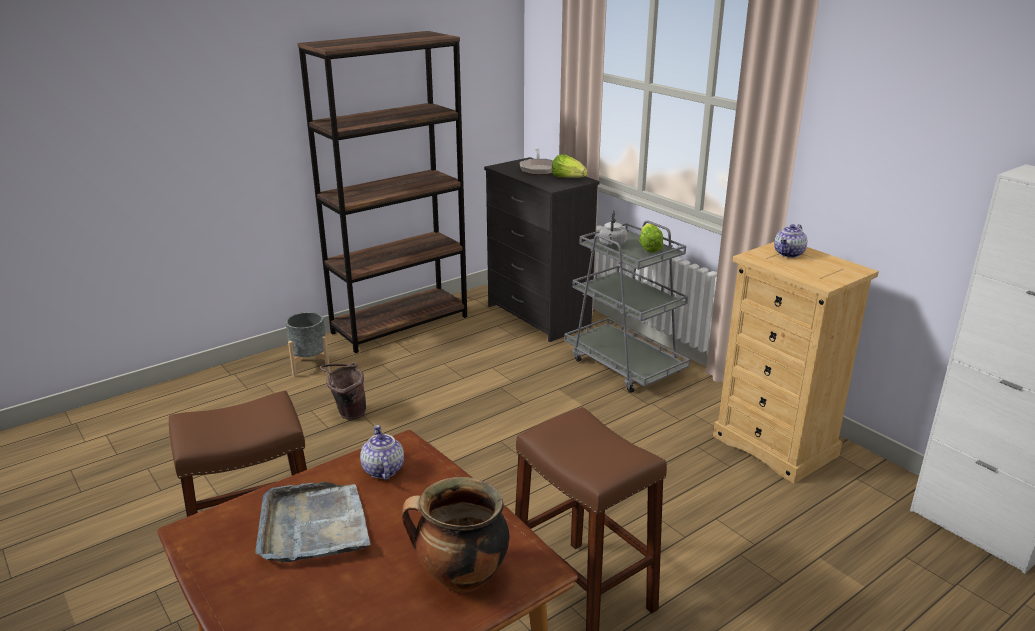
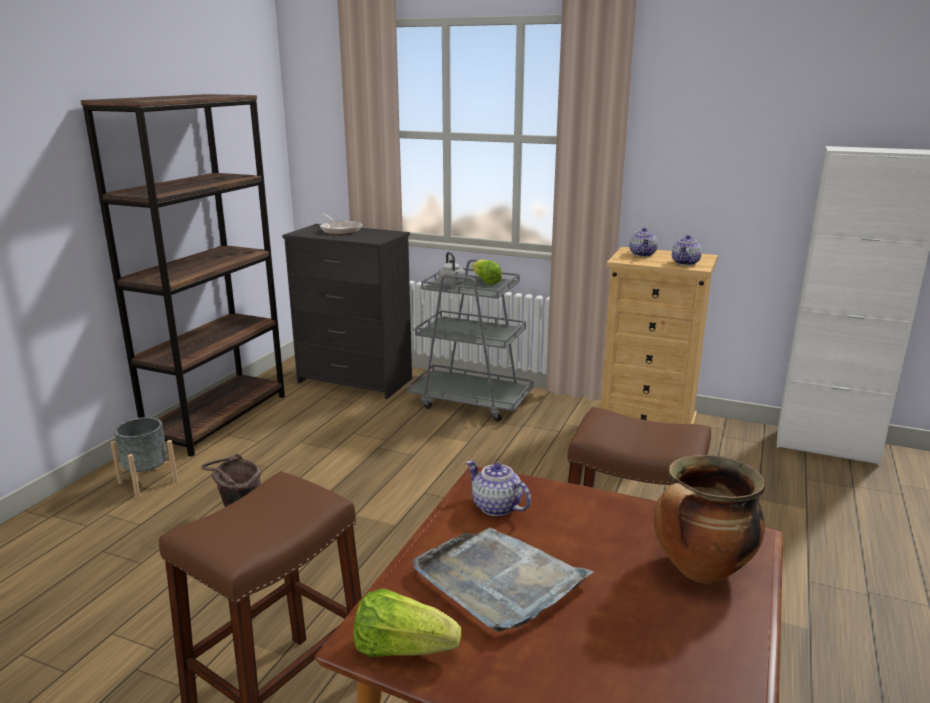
camera: 30 degrees left, 5 degrees down
lettuce [552,154,588,178] -> lettuce moved to [353,589,461,657]
none -> teapot [672,235,702,266]

